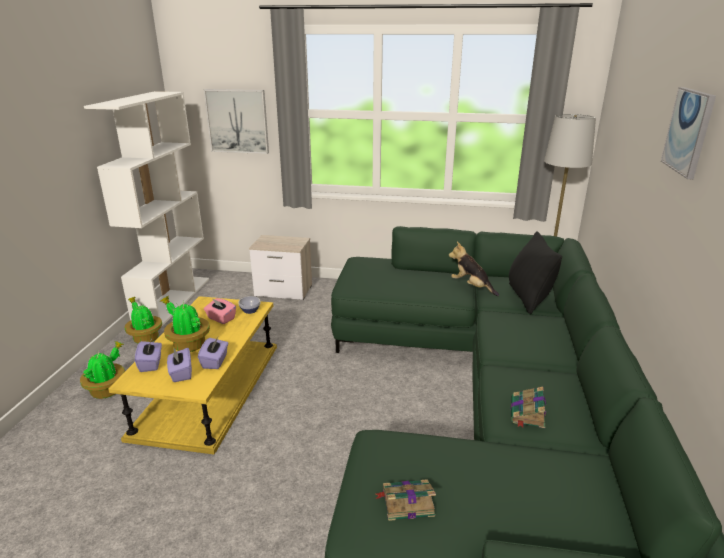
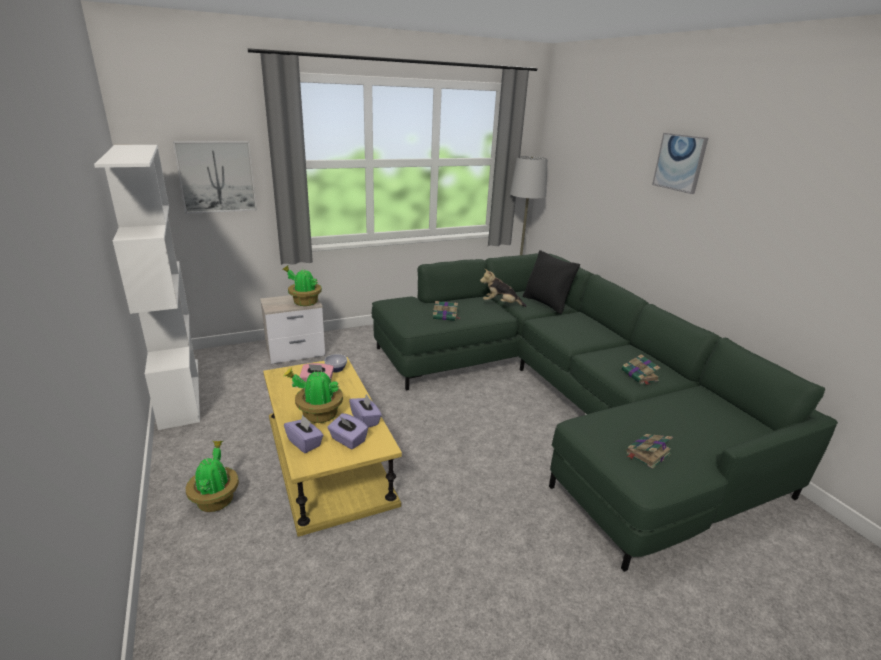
camera: 35 degrees left, 0 degrees up
potted plant [125,297,162,344] -> potted plant moved to [282,266,322,306]
none -> book [433,301,460,321]

